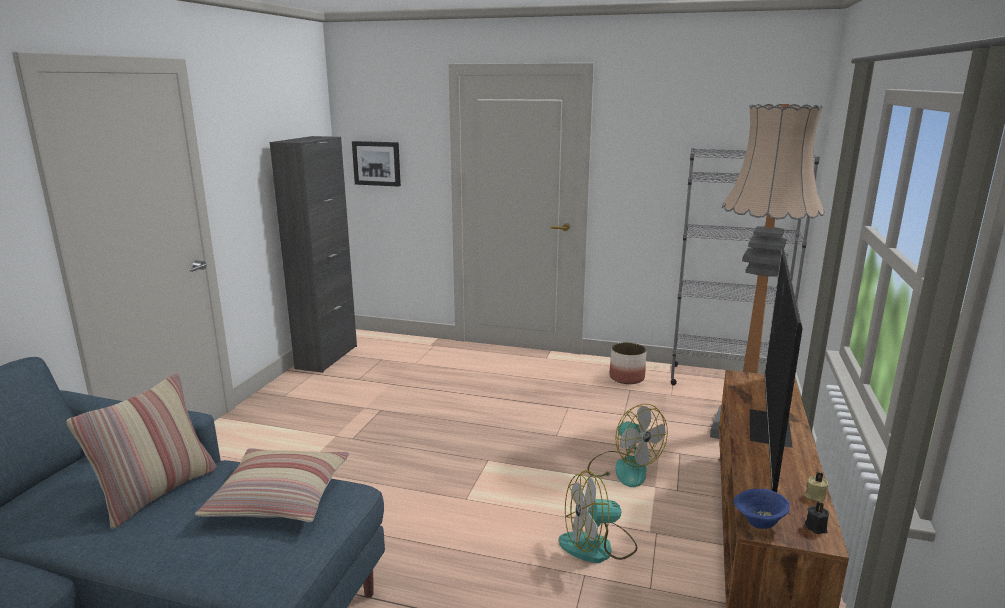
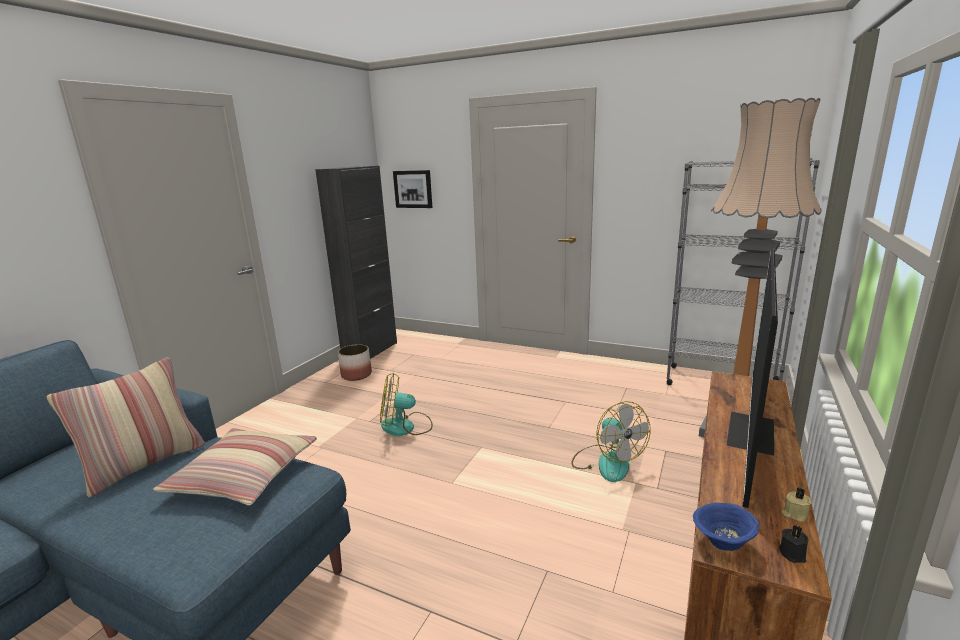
camera: 10 degrees right, 0 degrees up
fan [558,470,637,563] -> fan moved to [380,373,433,436]
planter [609,342,647,384] -> planter moved to [338,344,372,381]

